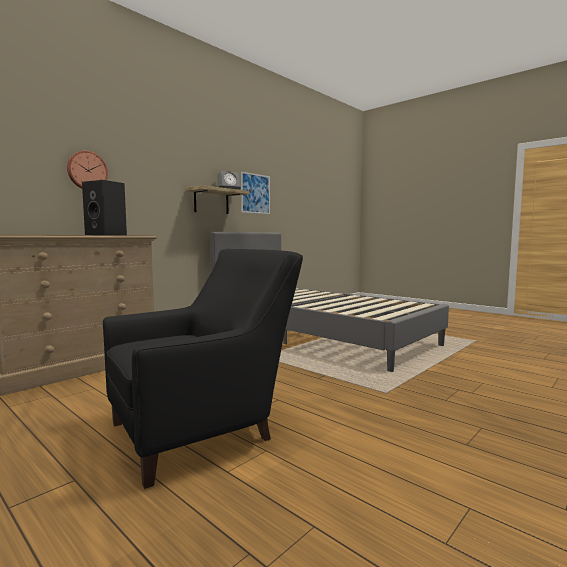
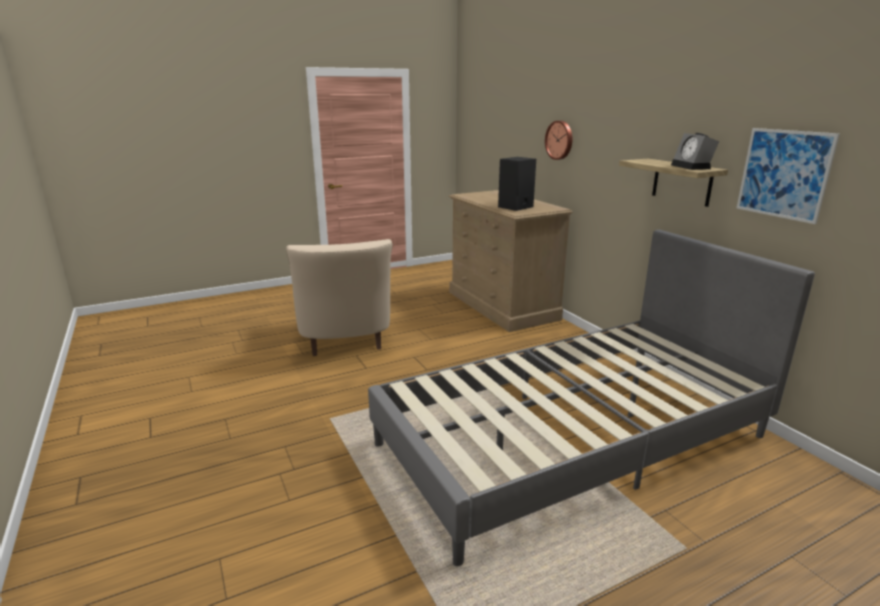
camera: 110 degrees right, 15 degrees up
black armchair [103,249,303,489] -> beige armchair [286,239,393,356]

